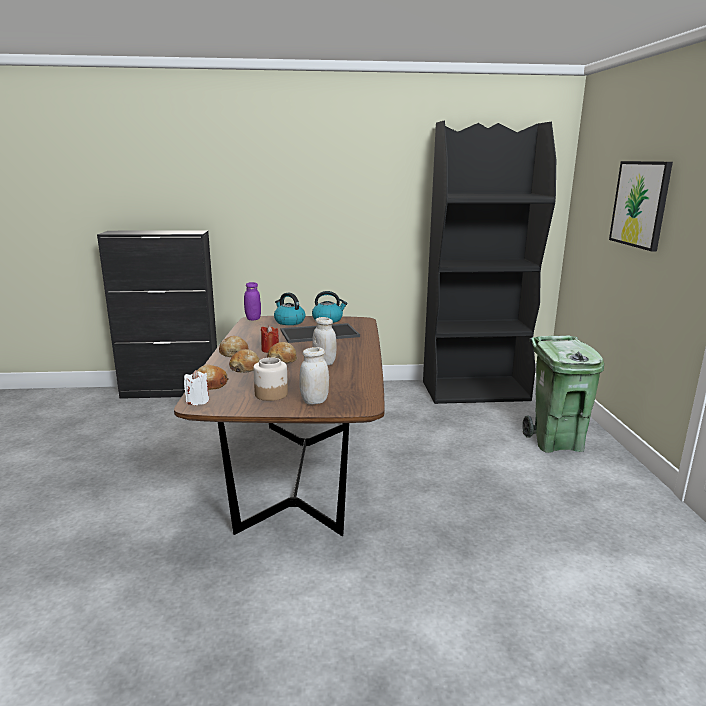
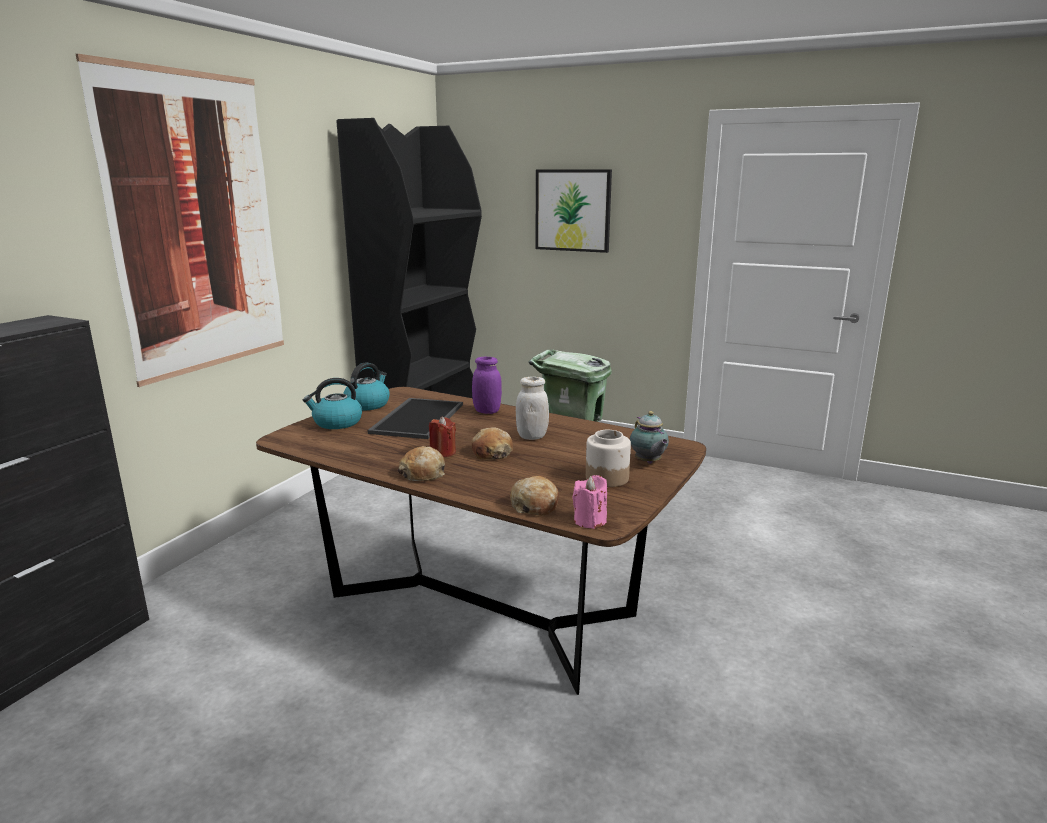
camera: 60 degrees left, 0 degrees up
white candle [184,370,209,405] -> pink candle [573,475,607,529]
bread [229,349,260,373] -> none
purple jar [244,282,261,320] -> purple jar moved to [472,356,502,414]
white jar [299,347,329,405] -> teapot [630,411,669,464]
none -> picture [76,54,284,387]

